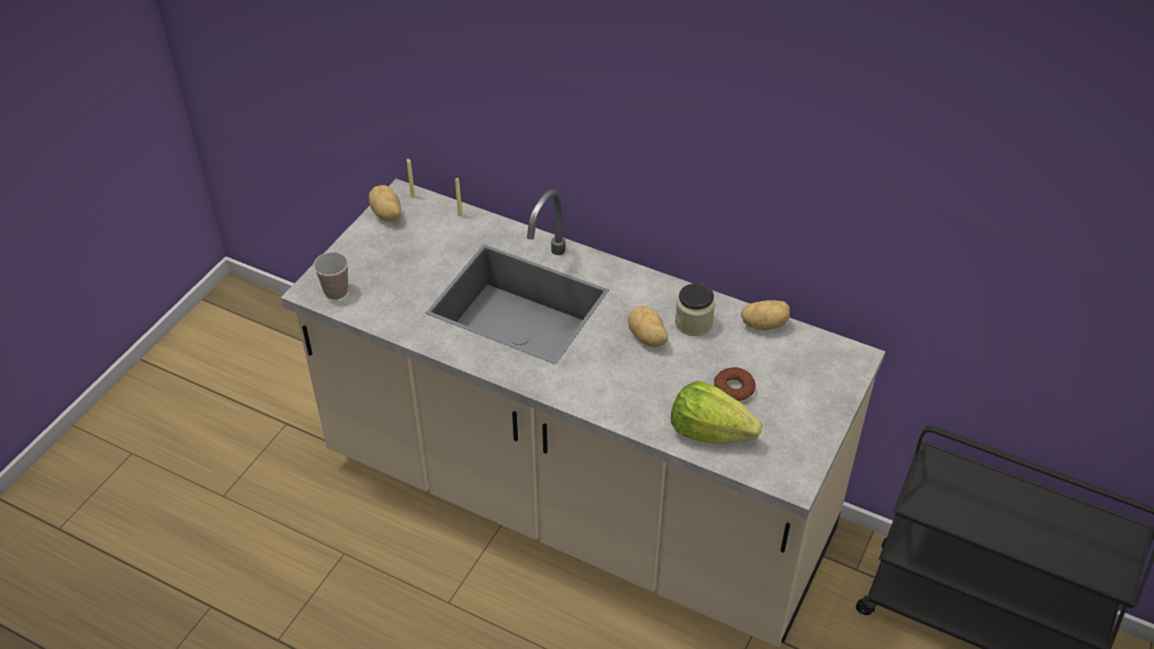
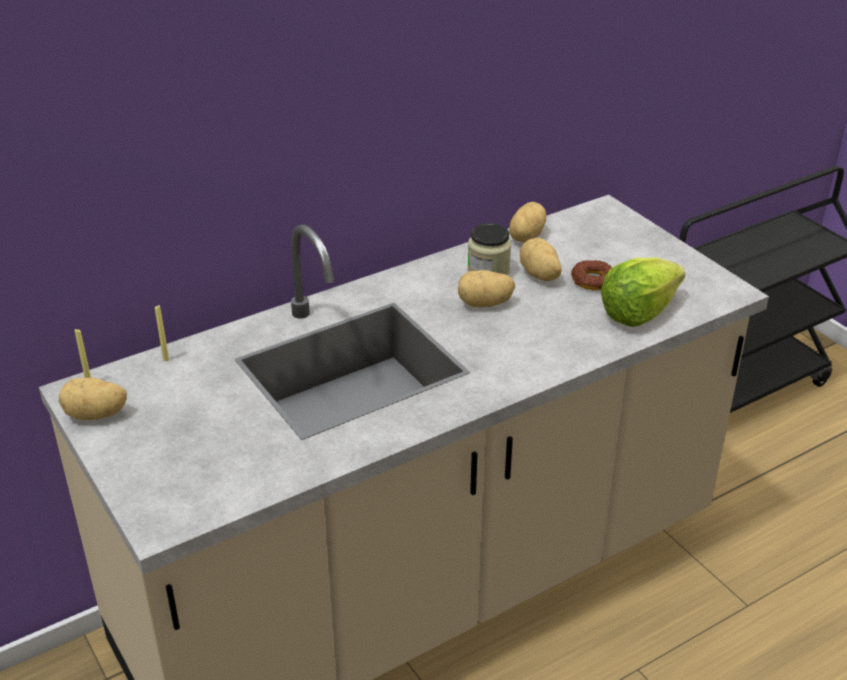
camera: 60 degrees left, 10 degrees down
cup [313,252,348,300] -> none
none -> potato [520,238,562,281]

